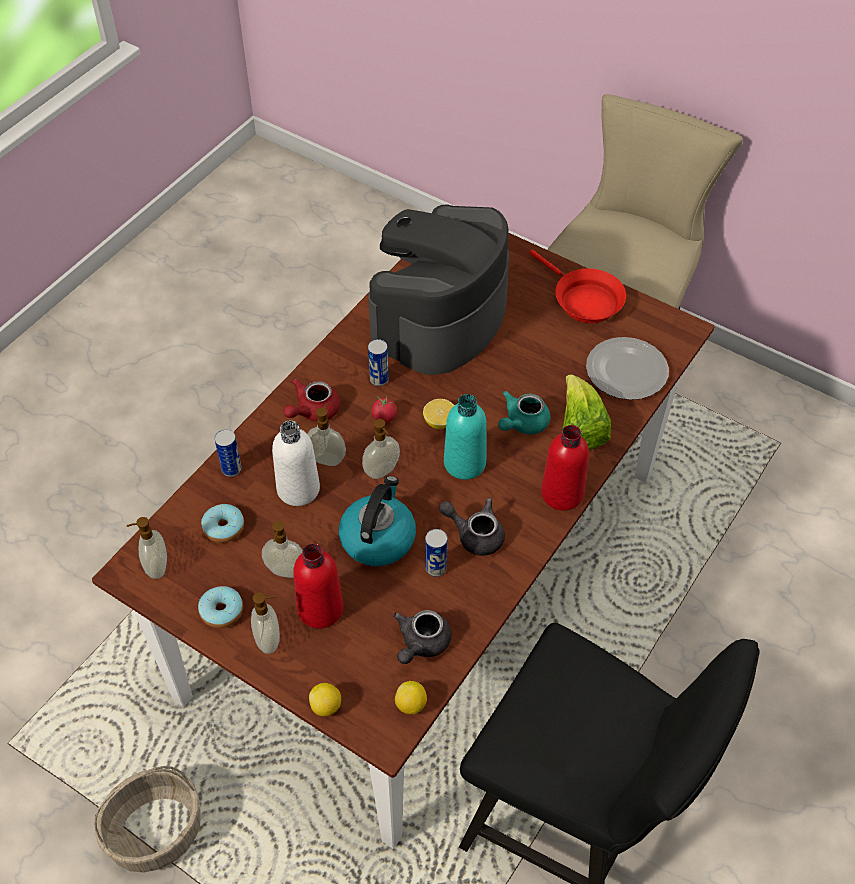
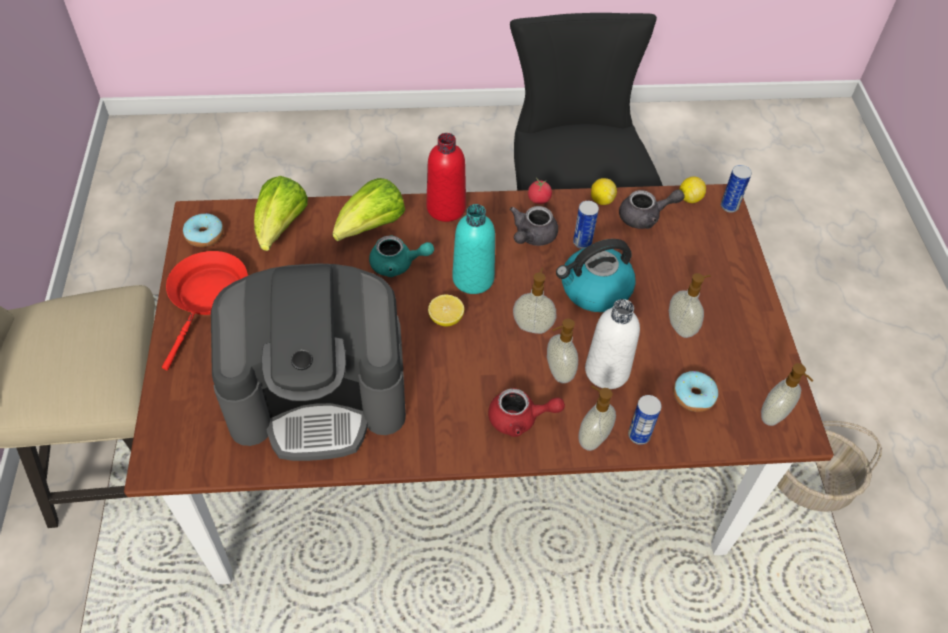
camera: 130 degrees left, 0 degrees up
donut [198,586,243,628] -> donut moved to [183,213,224,247]
soap dispenser [251,592,280,654] -> soap dispenser moved to [578,385,616,451]
red bottle [293,543,343,629] -> none
lemon [309,683,341,716] -> lemon moved to [591,178,617,205]
can [368,339,389,386] -> can moved to [721,165,752,213]
tomato [371,396,397,423] -> tomato moved to [528,178,552,204]
grey teapot [439,497,505,556] -> grey teapot turned 45 degrees clockwise [510,206,558,246]
plate [586,337,669,400] -> lettuce [254,176,308,251]

